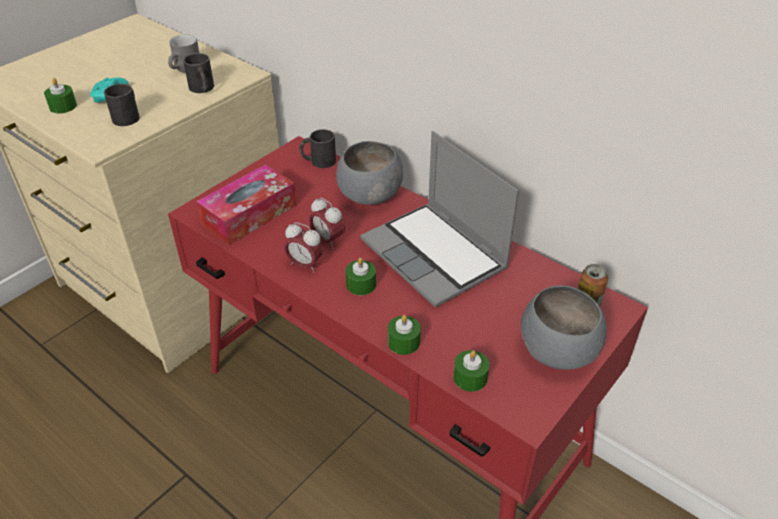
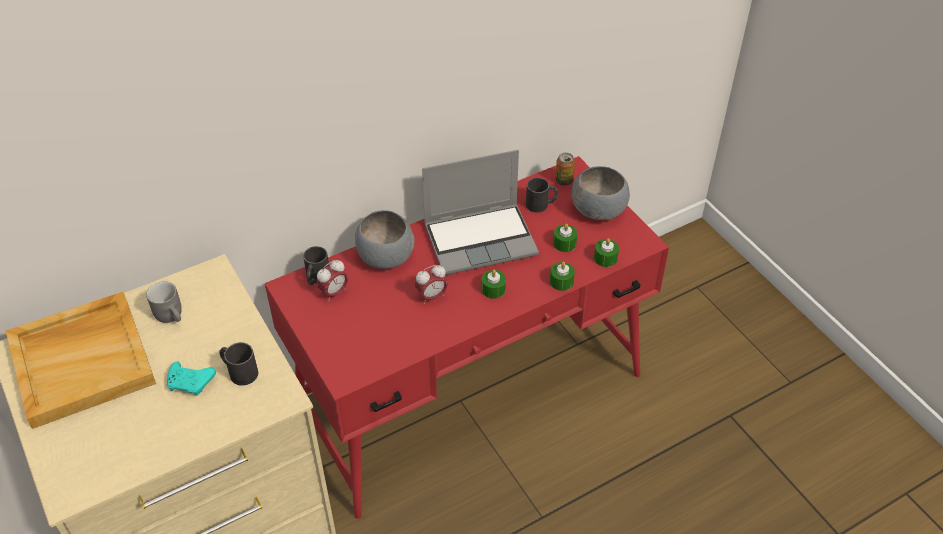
camera: 70 degrees left, 5 degrees up
green candle [44,78,77,113] -> green candle moved to [553,223,577,252]
black mug [183,53,214,93] -> black mug moved to [526,178,558,213]
tissue box [196,165,297,245] -> none
alarm clock [284,222,324,273] -> alarm clock moved to [316,260,348,301]
none -> beige tray [6,292,156,429]

